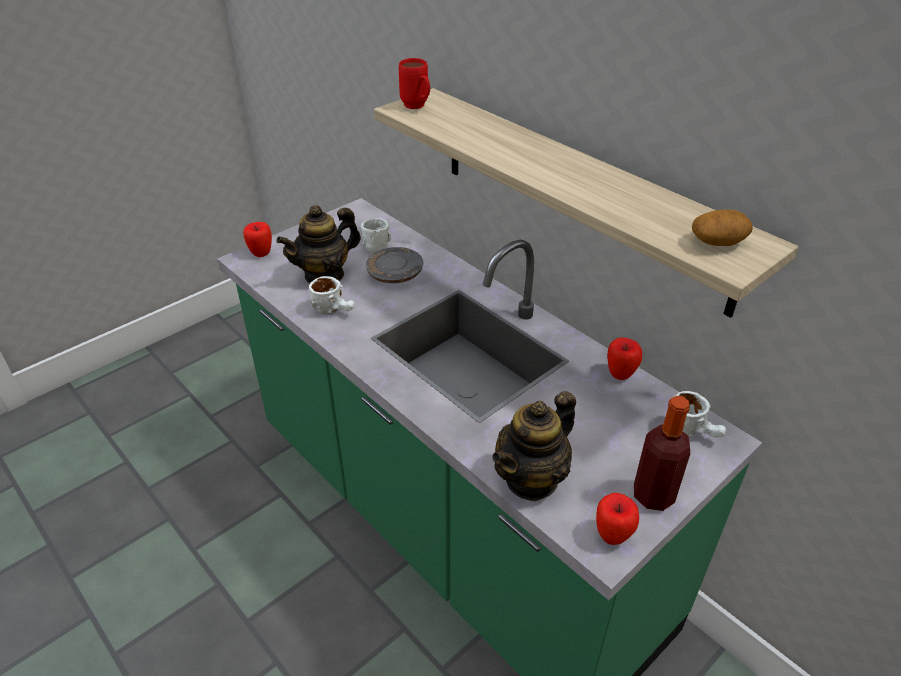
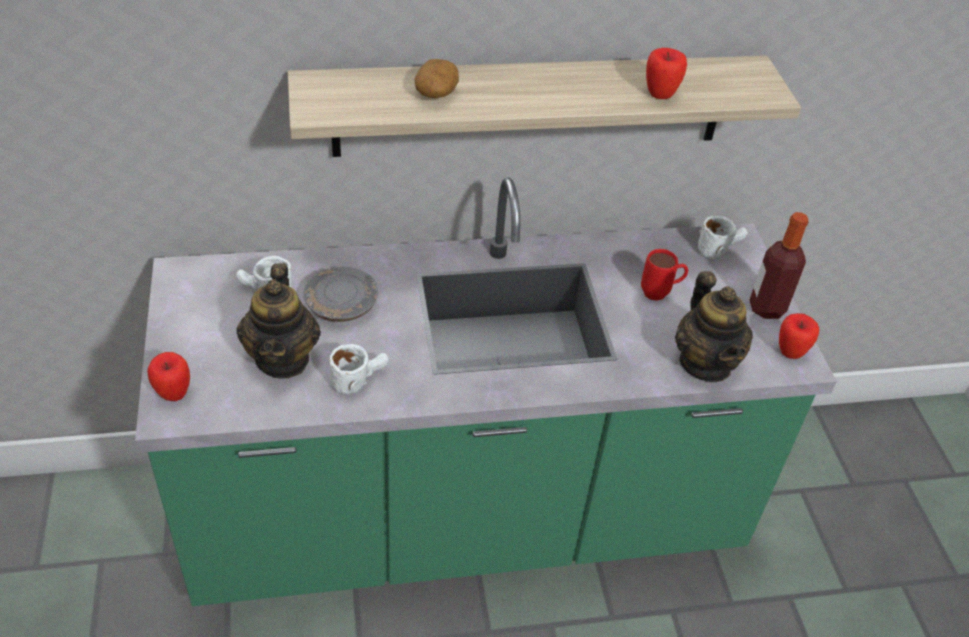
camera: 60 degrees left, 5 degrees up
red mug [399,58,430,109] -> red mug moved to [641,249,688,301]
apple [608,337,642,380] -> apple moved to [646,48,687,99]
potato [692,210,753,246] -> potato moved to [415,59,459,98]

